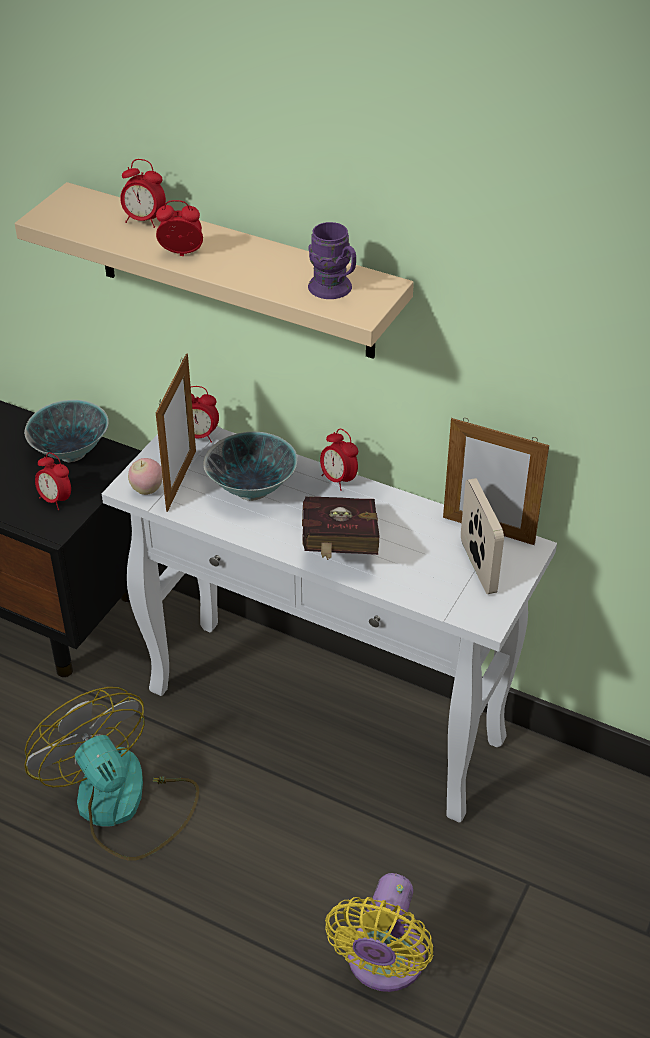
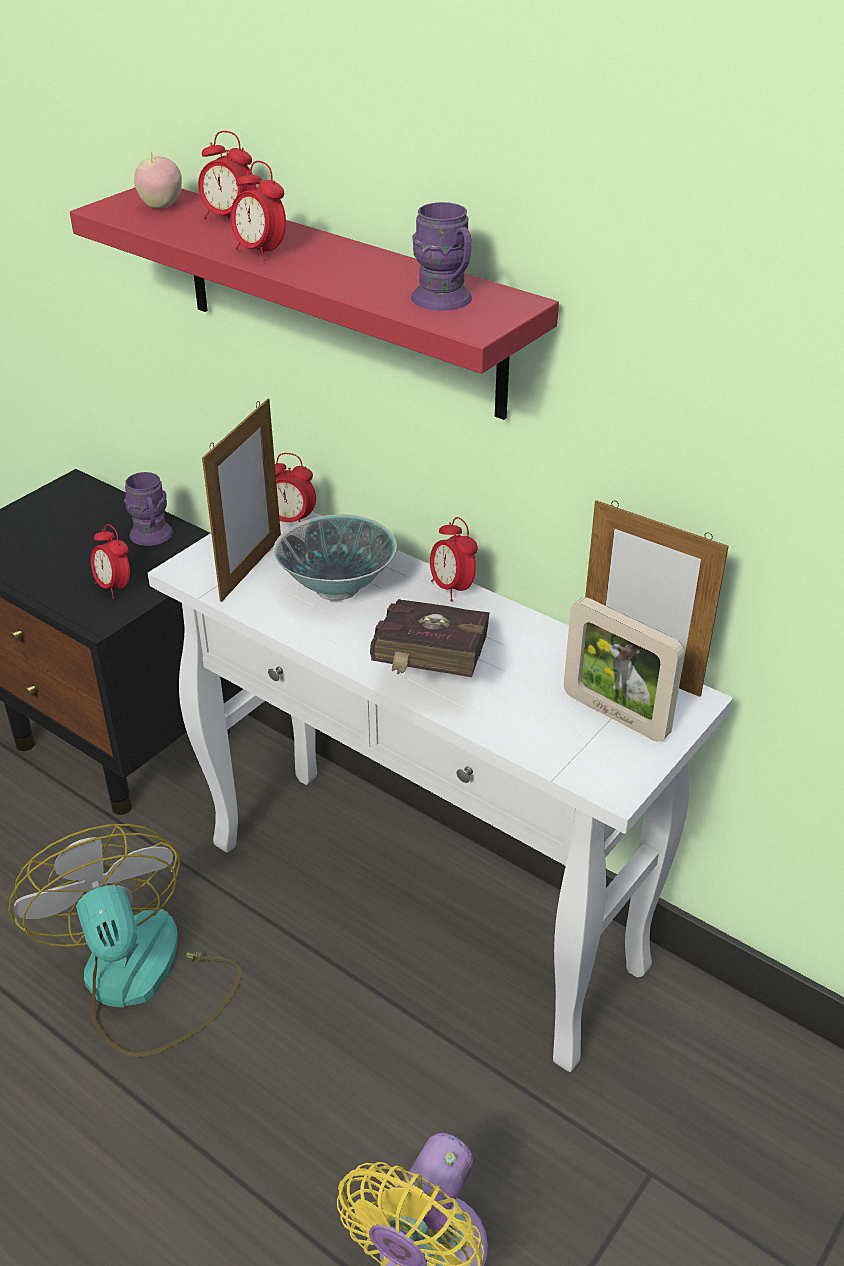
camera: 10 degrees right, 5 degrees down
beige shelf [15,182,414,359] -> red shelf [70,187,559,420]
bowl [24,400,109,463] -> purple mug [124,472,173,546]
apple [128,458,163,495] -> apple moved to [134,152,182,208]
alarm clock [156,200,203,256] -> alarm clock turned 150 degrees counterclockwise [230,161,286,261]
picture frame [461,478,504,594] -> picture frame turned 135 degrees clockwise [564,597,685,742]

